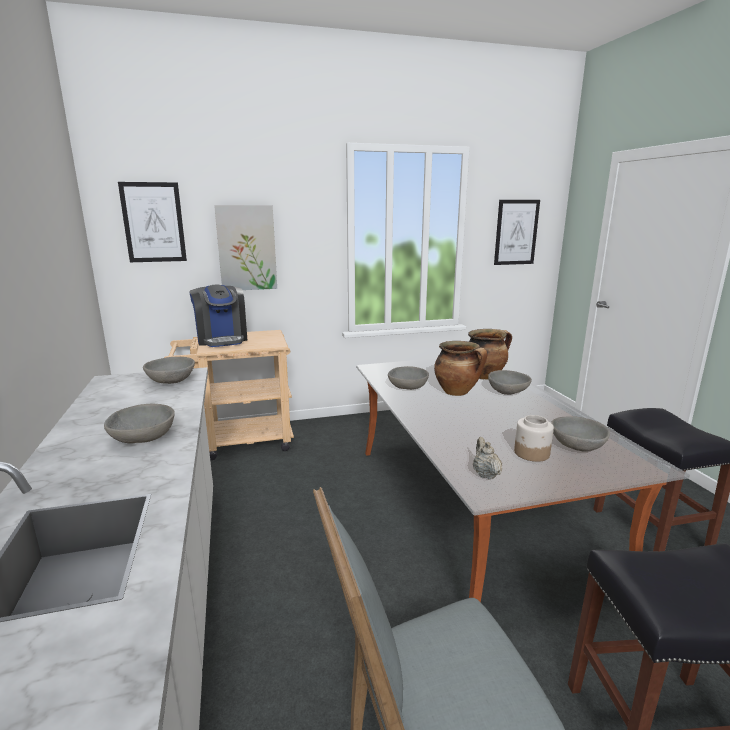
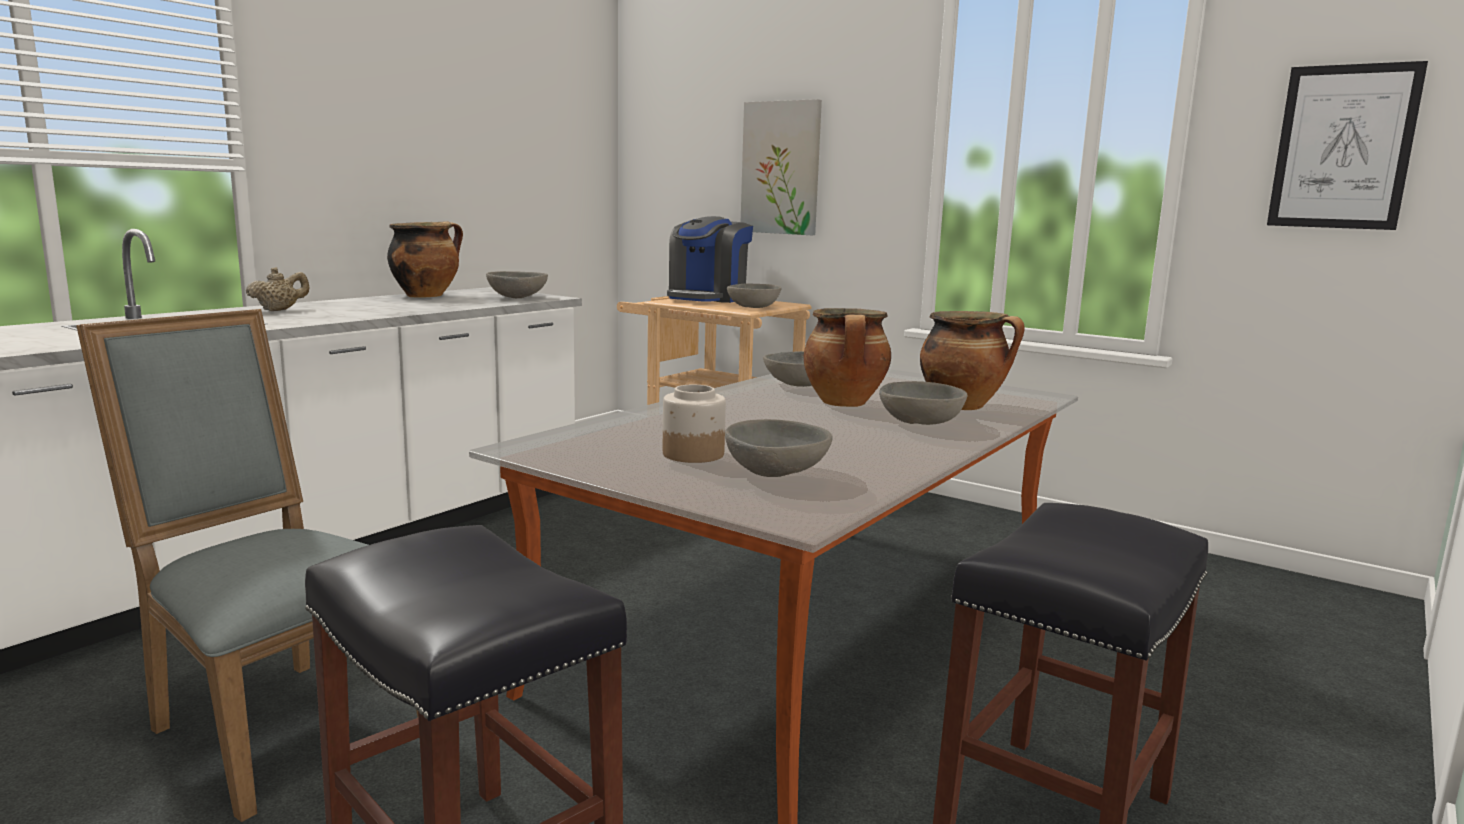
camera: 50 degrees right, 5 degrees down
grey bowl [104,404,175,444] -> grey bowl moved to [727,283,782,308]
picture [118,182,187,262] -> none
beige teapot [473,437,502,479] -> beige teapot moved to [246,267,309,311]
none -> cooking pot [387,221,463,298]

